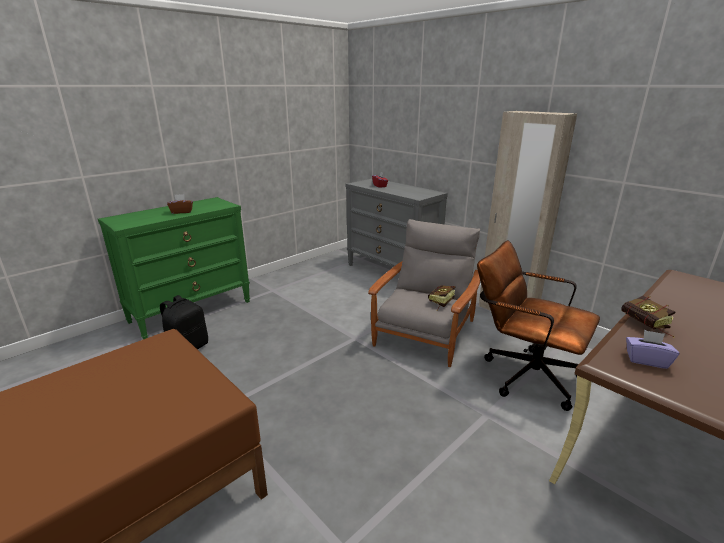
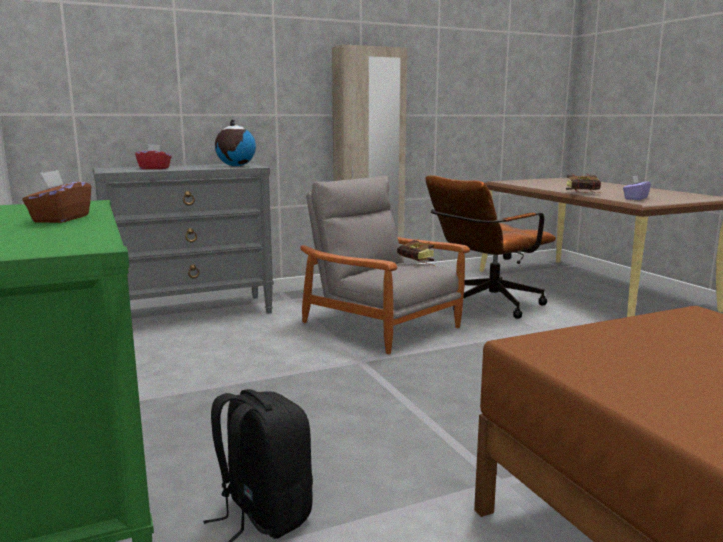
camera: 70 degrees left, 10 degrees down
none -> globe [215,120,256,166]

